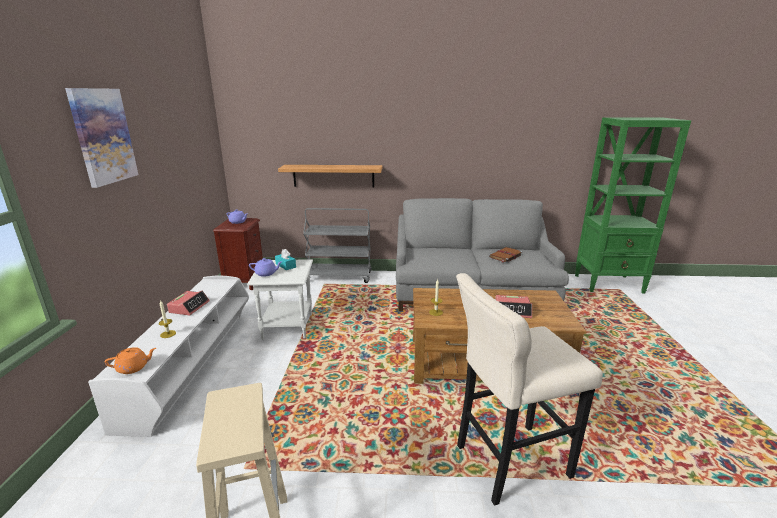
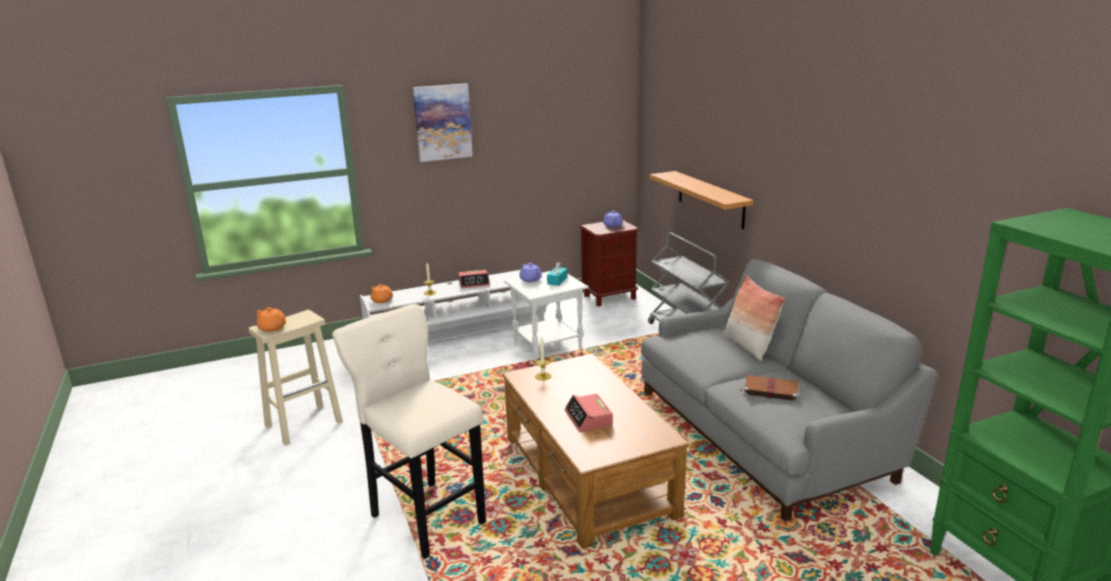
camera: 65 degrees right, 0 degrees up
none -> orange teapot [256,307,286,332]
none -> pillow [723,275,786,361]

